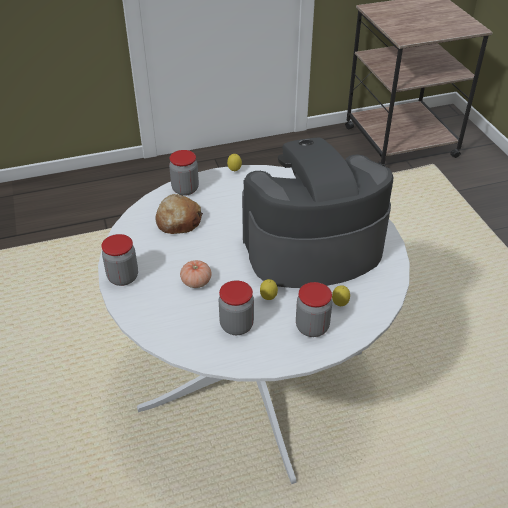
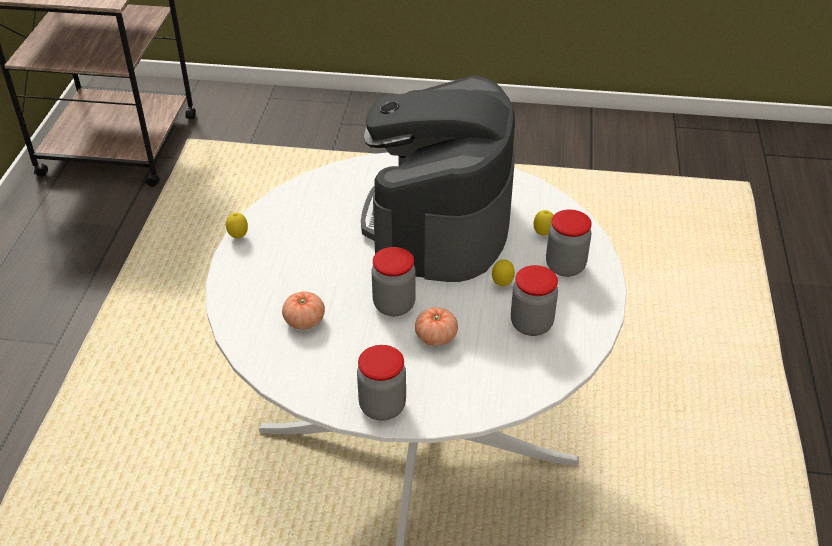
camera: 65 degrees left, 0 degrees up
bread [155,194,203,234] -> tomato [282,291,325,329]
jar [169,150,199,196] -> jar moved to [372,247,416,316]

